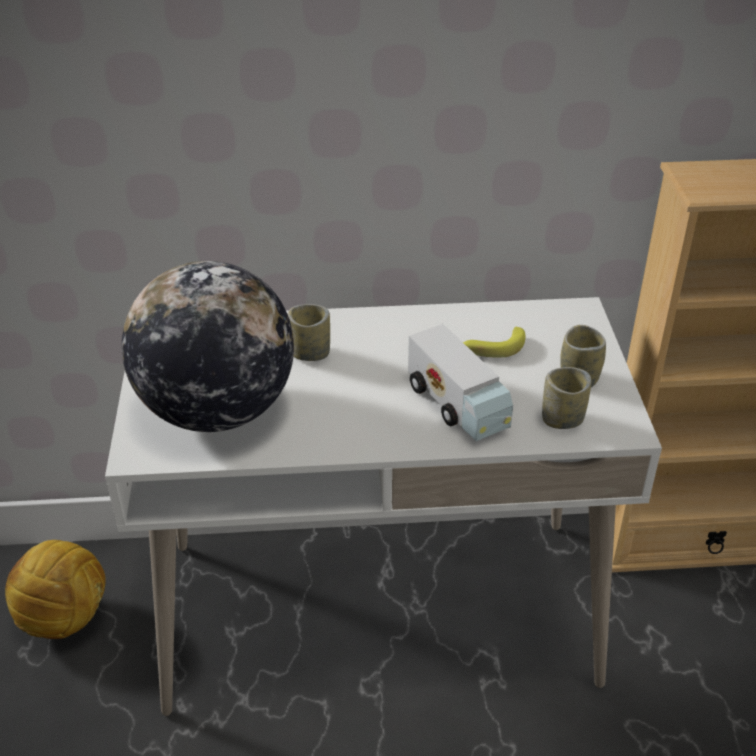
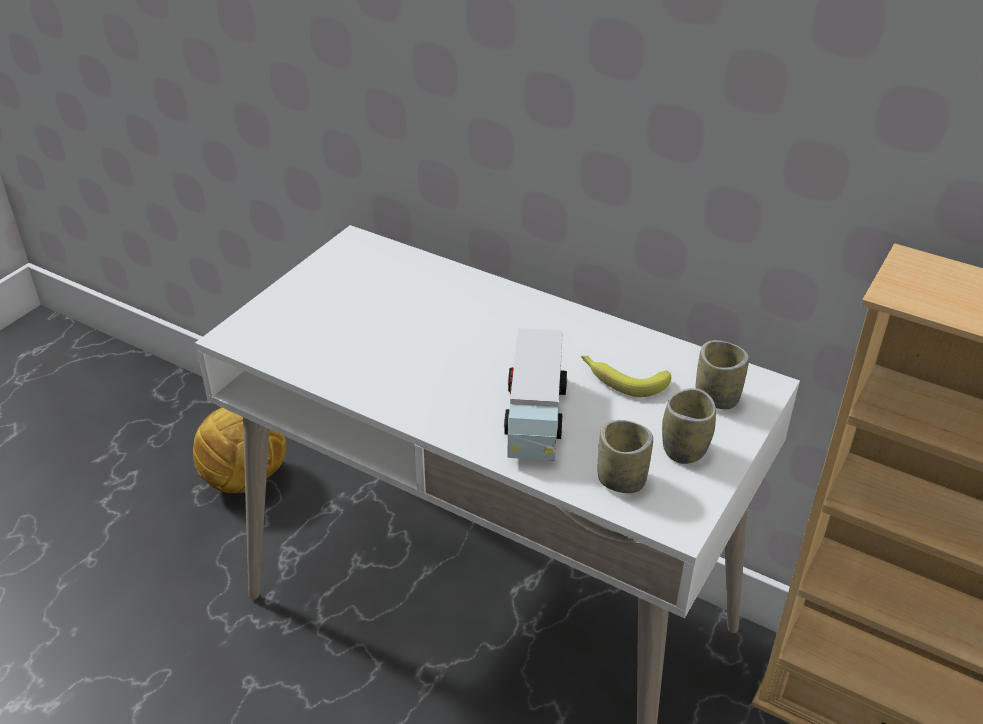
camera: 35 degrees right, 0 degrees up
globe [122,261,294,432] -> none
cup [288,304,330,361] -> cup moved to [695,340,749,409]

